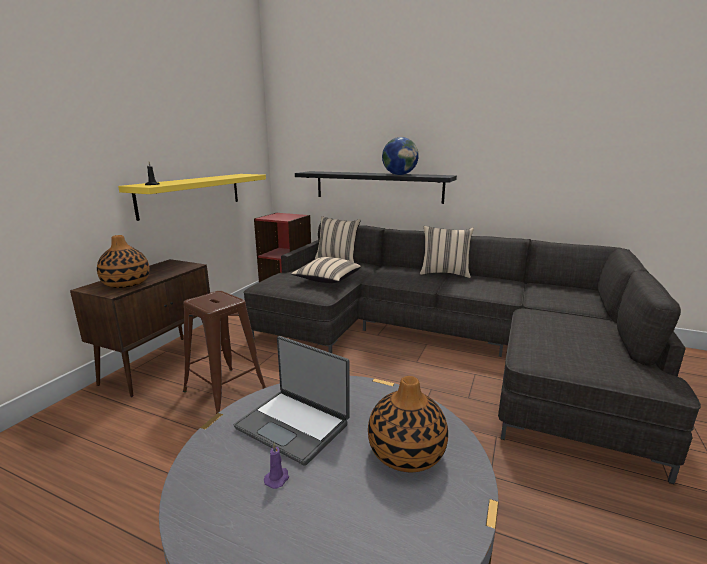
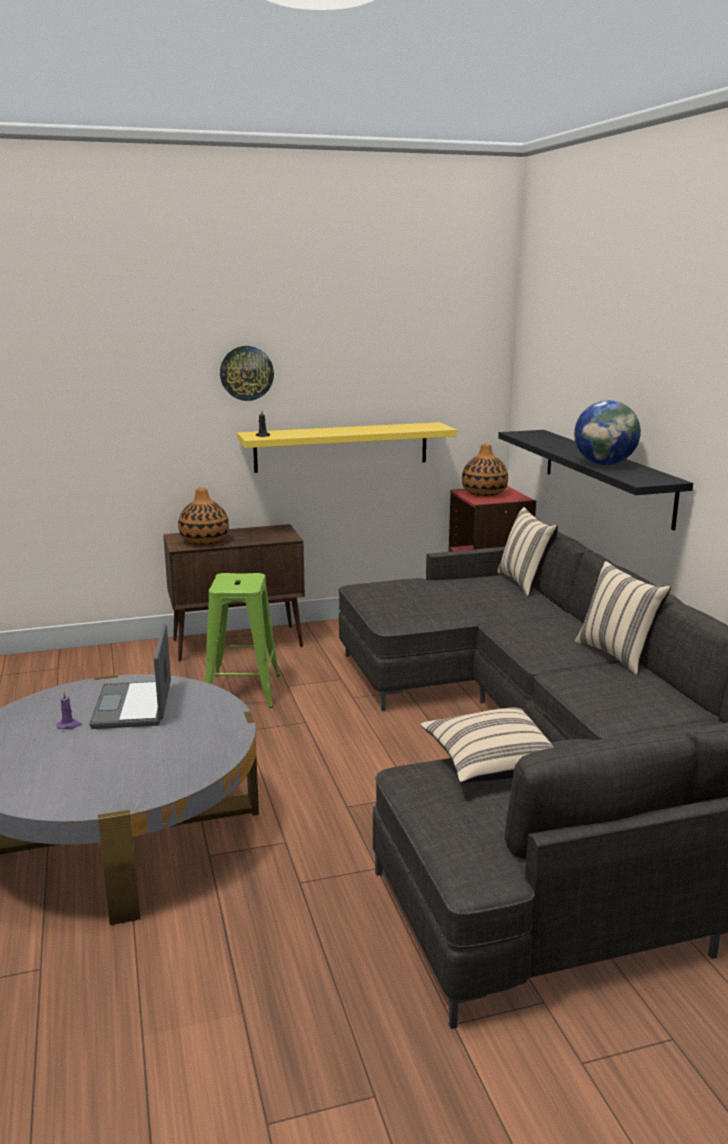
camera: 50 degrees right, 0 degrees up
brown stool [183,291,266,414] -> green stool [205,573,280,708]
beige pillow [291,257,361,283] -> beige pillow moved to [421,708,554,783]
vase [368,376,448,472] -> vase moved to [462,444,508,496]
none -> wall clock [220,346,274,401]

